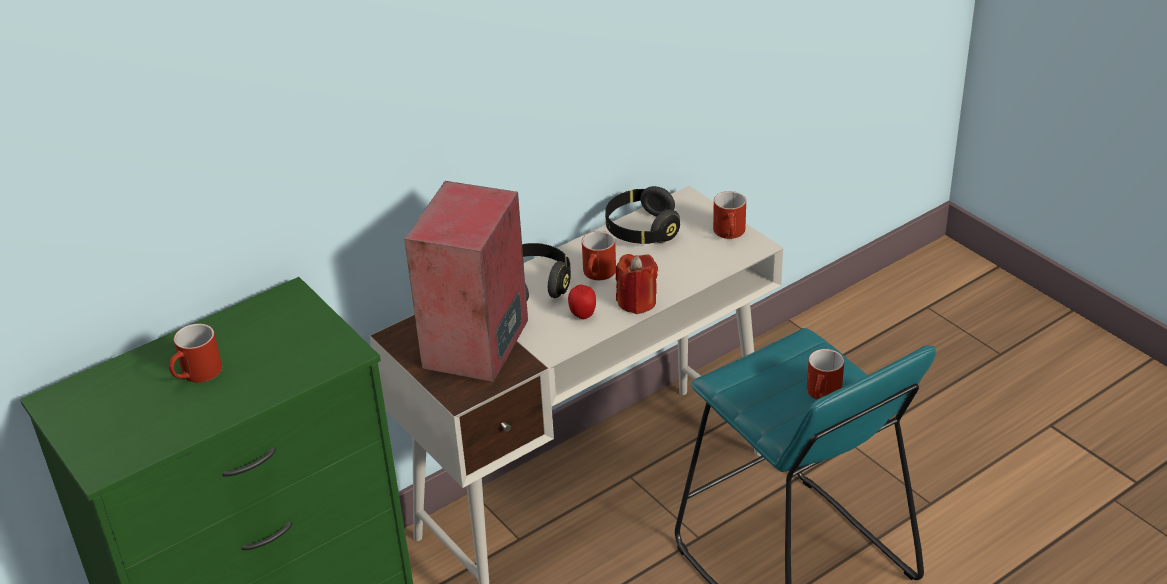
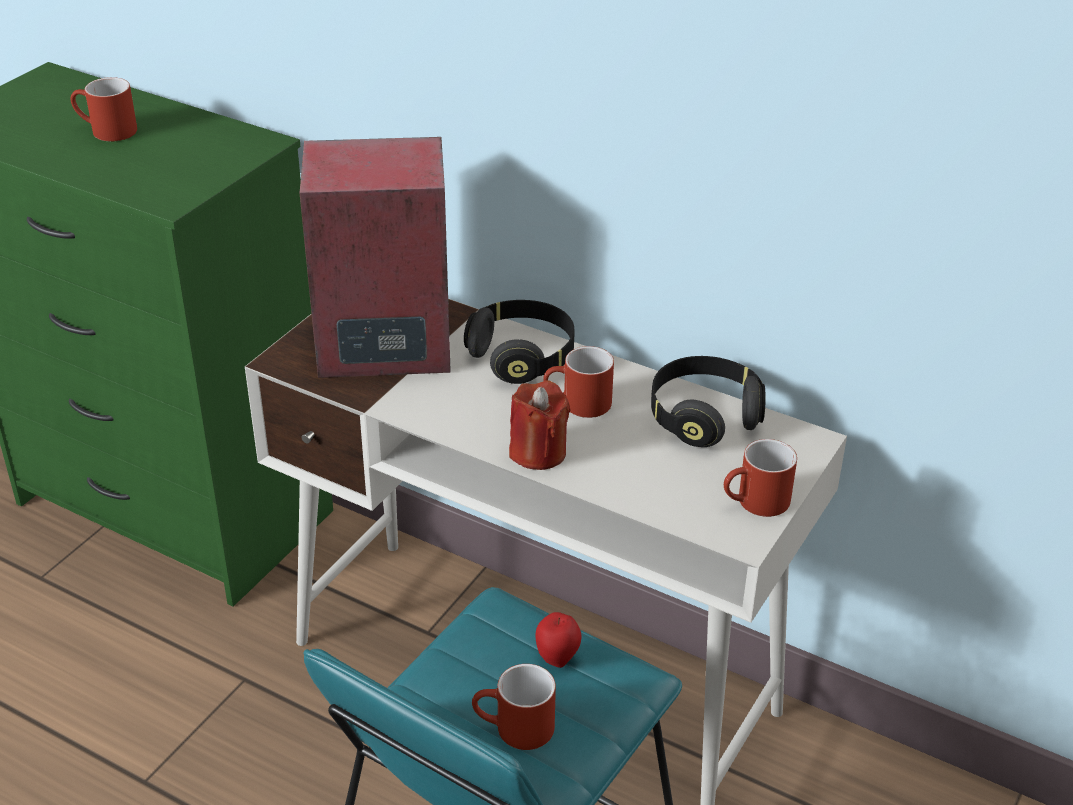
camera: 65 degrees right, 0 degrees up
apple [568,285,596,319] -> apple moved to [536,612,582,668]

